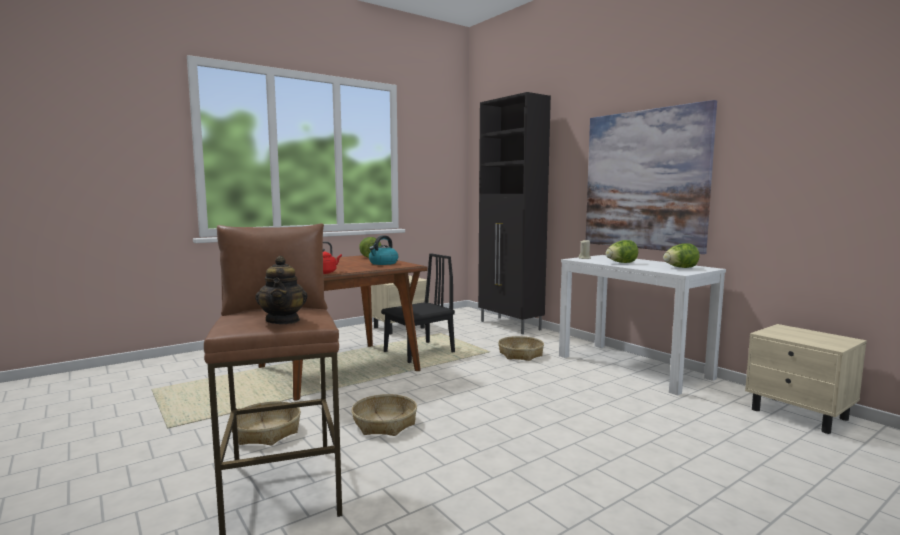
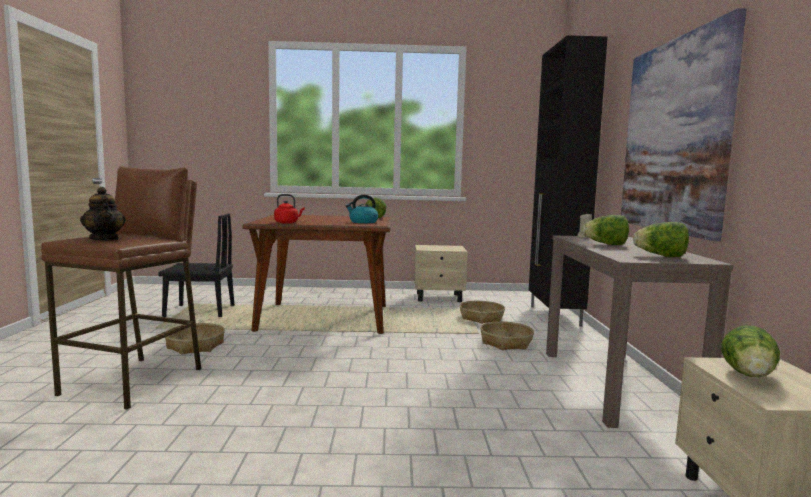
camera: 35 degrees right, 0 degrees up
teapot [255,256,308,324] -> teapot turned 60 degrees counterclockwise [80,187,126,240]
basket [351,394,417,436] -> basket moved to [459,301,505,324]
black chair [381,253,455,363] -> black chair moved to [158,214,234,317]
white console table [559,255,726,396] -> brown console table [546,235,734,428]
none -> lettuce [721,325,780,377]

